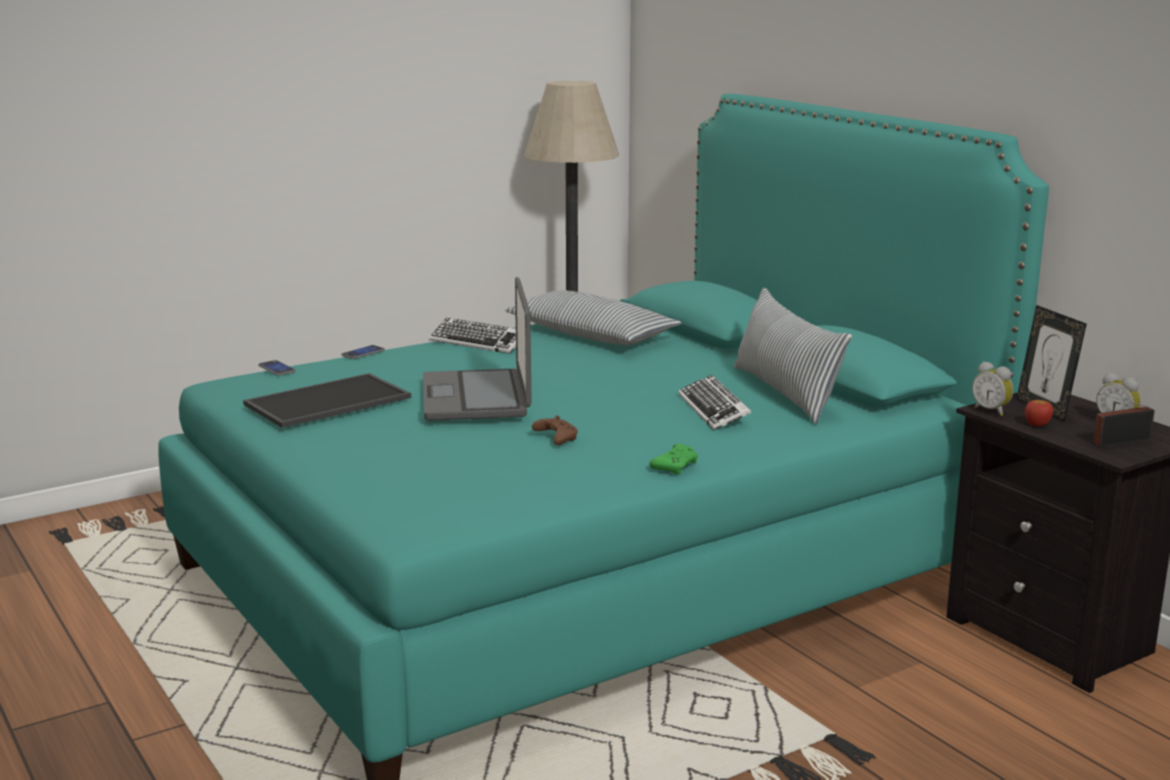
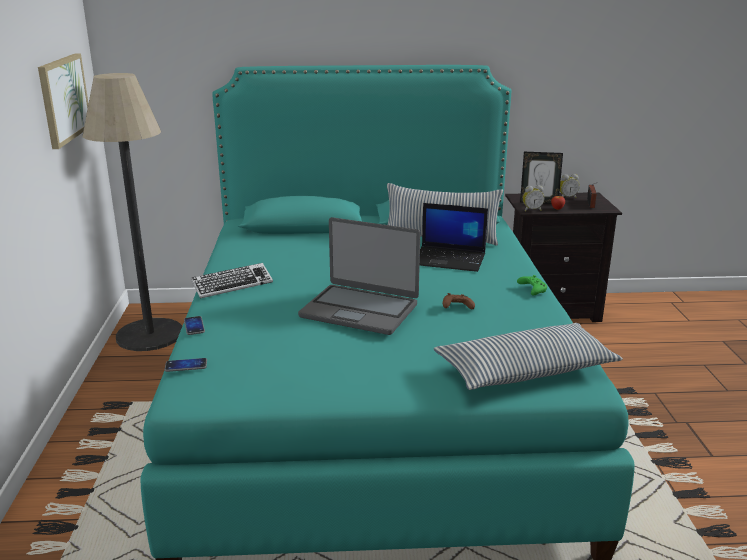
camera: 60 degrees left, 5 degrees up
tray [243,373,411,428] -> none
pillow [505,290,682,345] -> pillow moved to [434,323,623,390]
keyboard [678,375,751,430] -> laptop [420,203,488,272]
none -> picture [38,53,89,149]

